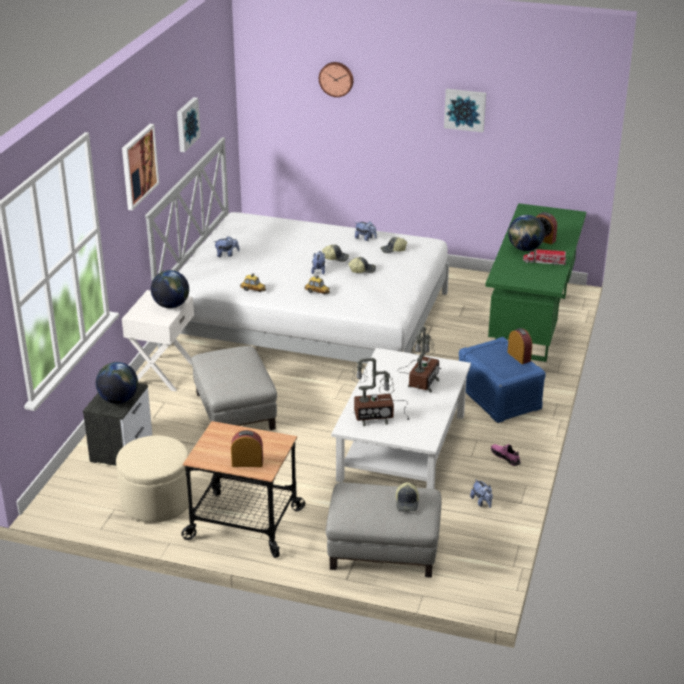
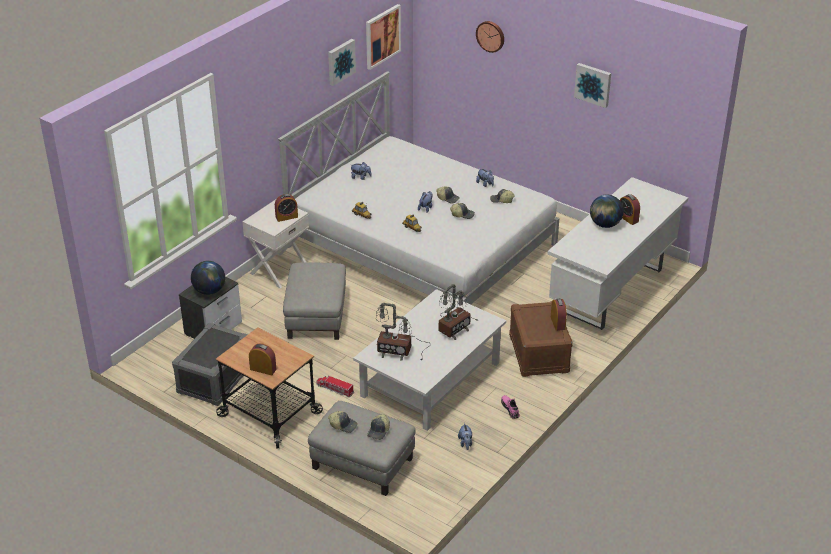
camera: 20 degrees right, 5 degrees up
beige ottoman [116,435,192,523] -> grey storage box [172,323,248,406]
picture [122,124,159,210] -> picture moved to [366,4,401,70]
globe [151,270,189,308] -> alarm clock [275,194,298,222]
blue storage box [459,337,546,423] -> brown storage box [509,301,573,377]
green desk [485,203,586,362] -> white desk [548,177,688,330]
toy truck [523,249,566,265] -> toy truck moved to [316,375,354,397]
none -> cap [328,411,358,433]

